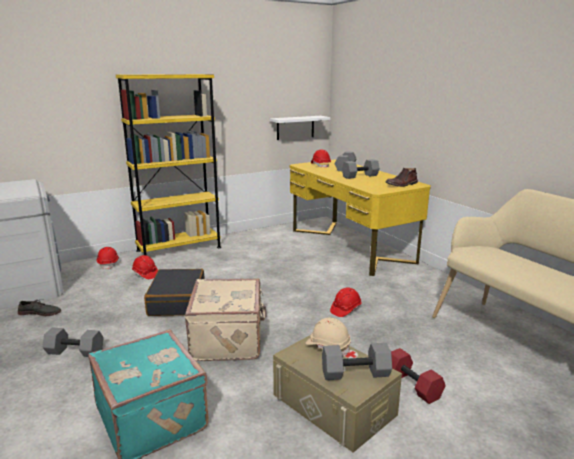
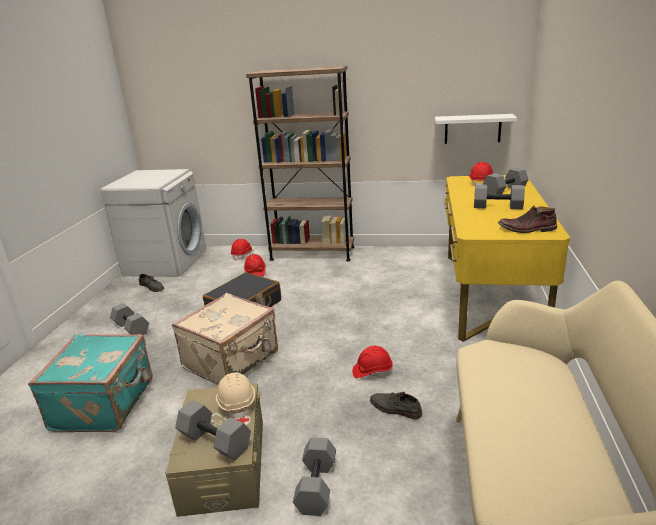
camera: 40 degrees right, 5 degrees up
yellow bookcase [116,74,221,255] -> brown bookcase [246,66,354,261]
red dumbbell [391,348,446,404] -> grey dumbbell [293,437,336,516]
none -> grey shoe [370,392,422,419]

